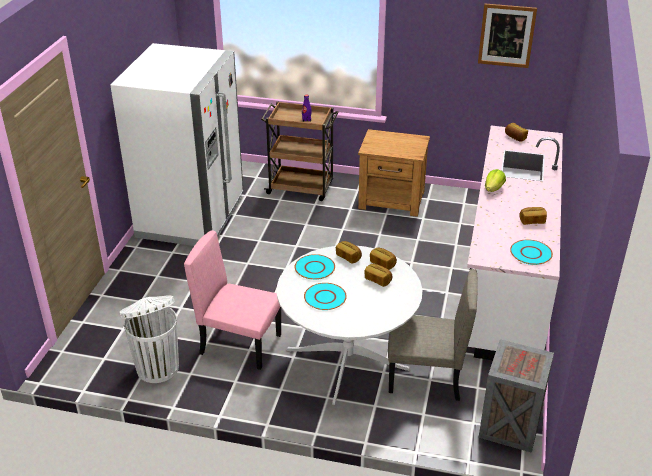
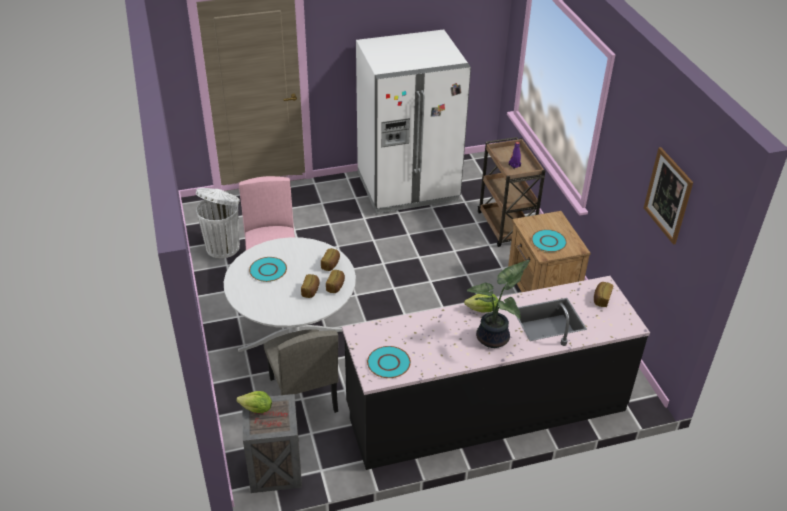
camera: 60 degrees right, 5 degrees up
turquoise plate [295,254,335,280] -> turquoise plate moved to [531,229,567,252]
white counter [467,126,563,360] -> black counter [342,276,650,470]
bread [519,207,547,225] -> none
none -> lettuce [236,391,272,413]
none -> potted plant [467,260,530,348]

